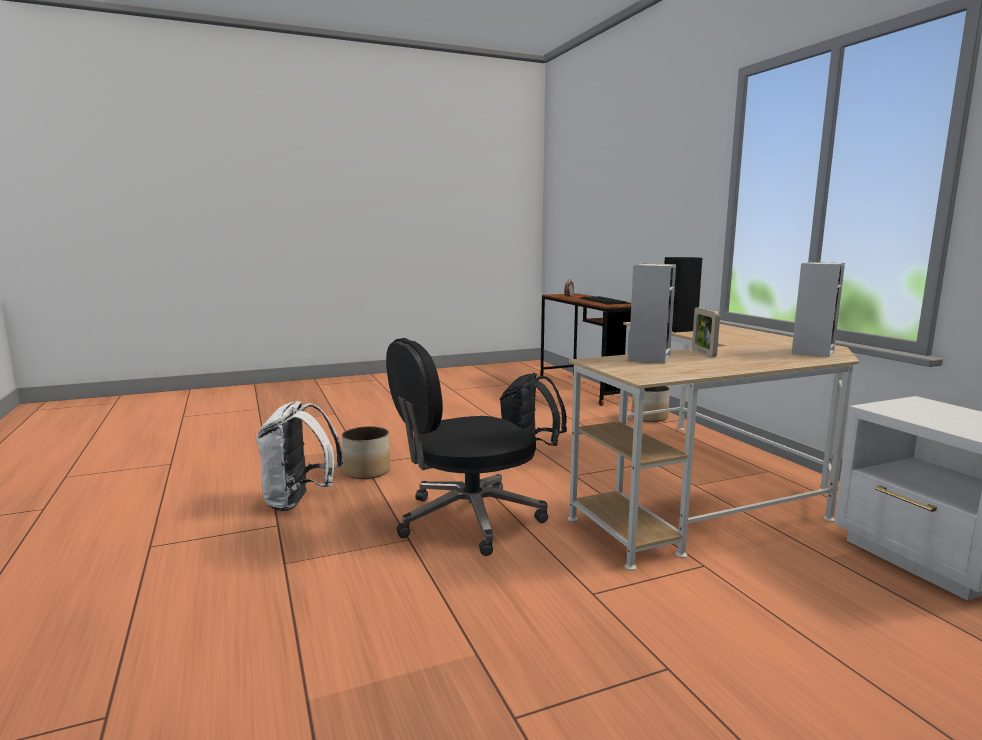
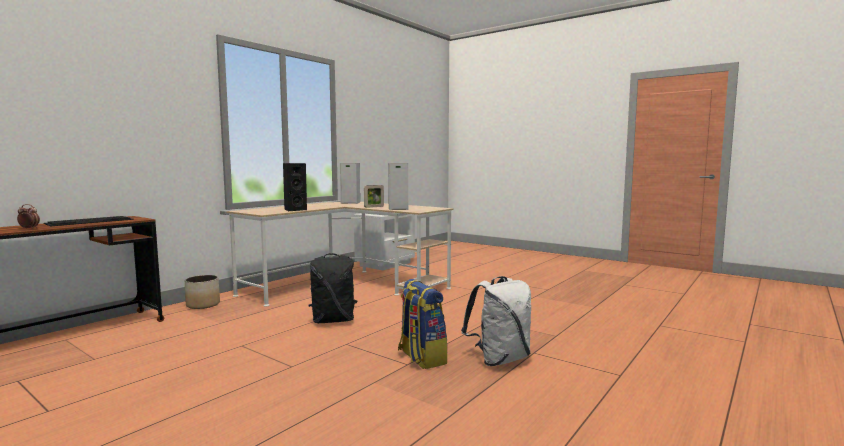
camera: 120 degrees left, 5 degrees down
planter [342,426,390,479] -> backpack [398,279,447,369]
black office chair [386,338,548,556] -> none

